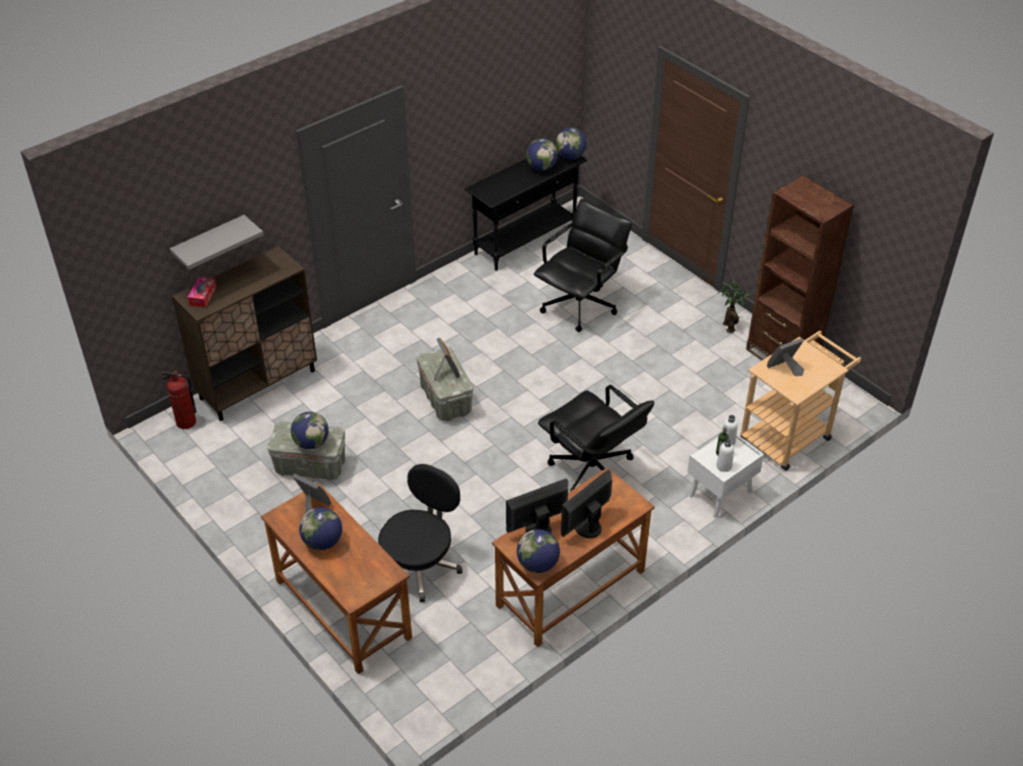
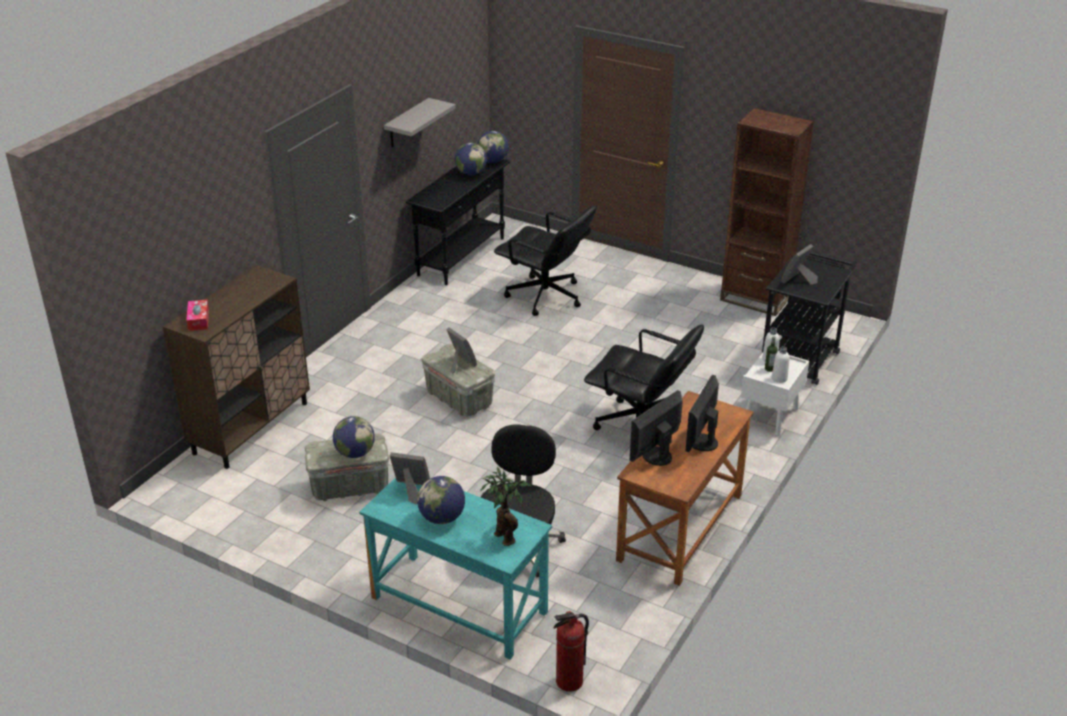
camera: 20 degrees left, 10 degrees down
fire extinguisher [161,371,197,429] -> fire extinguisher moved to [553,611,589,692]
grey shelf [170,215,263,270] -> grey shelf moved to [384,98,456,147]
brown desk [261,483,412,674] -> turquoise desk [359,477,552,660]
globe [517,529,560,573] -> none
black office chair [534,199,632,332] -> black office chair turned 105 degrees clockwise [494,206,596,316]
potted plant [718,279,753,333] -> potted plant moved to [480,467,532,546]
beige cart [740,331,862,471] -> black cart [762,252,857,385]

